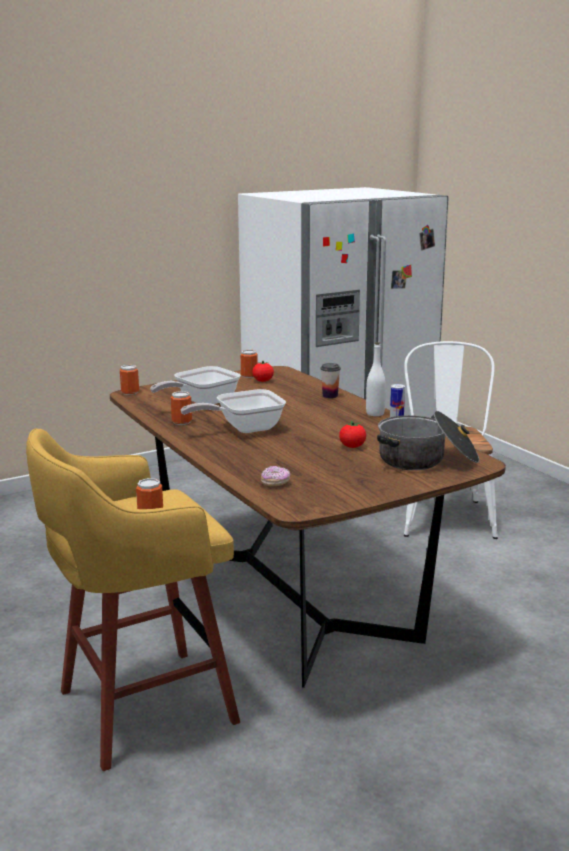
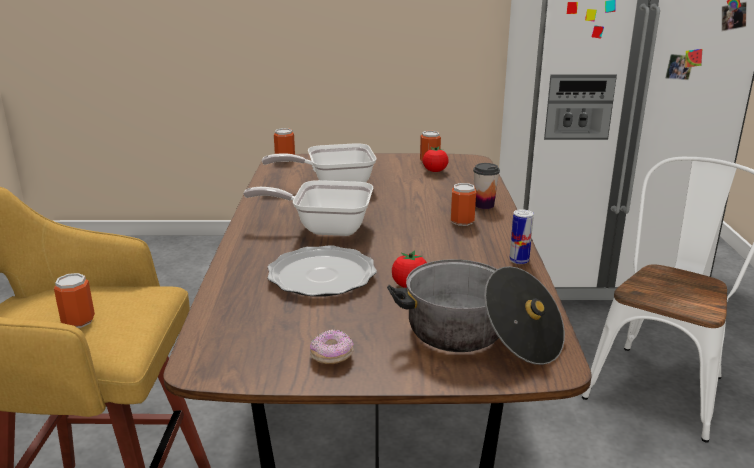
camera: 30 degrees right, 5 degrees up
can [171,391,192,425] -> can moved to [451,183,476,226]
donut [261,466,290,486] -> donut moved to [310,329,354,364]
white bottle [366,342,386,416] -> none
none -> plate [268,245,377,297]

